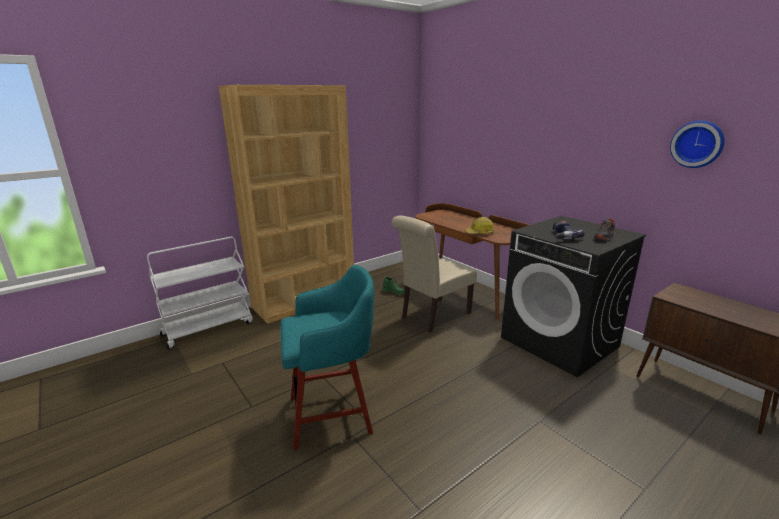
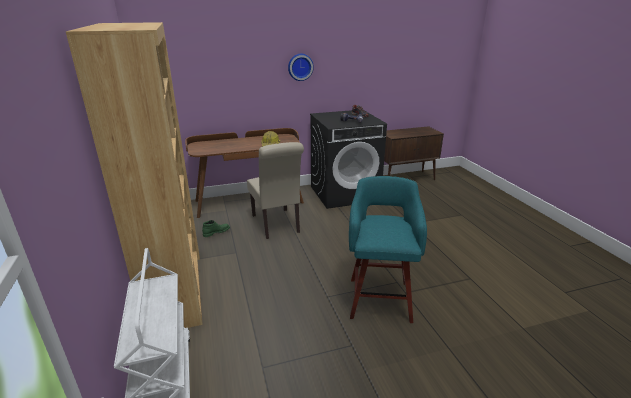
camera: 70 degrees left, 5 degrees up
wall clock [670,120,725,168] -> wall clock moved to [288,54,314,81]

